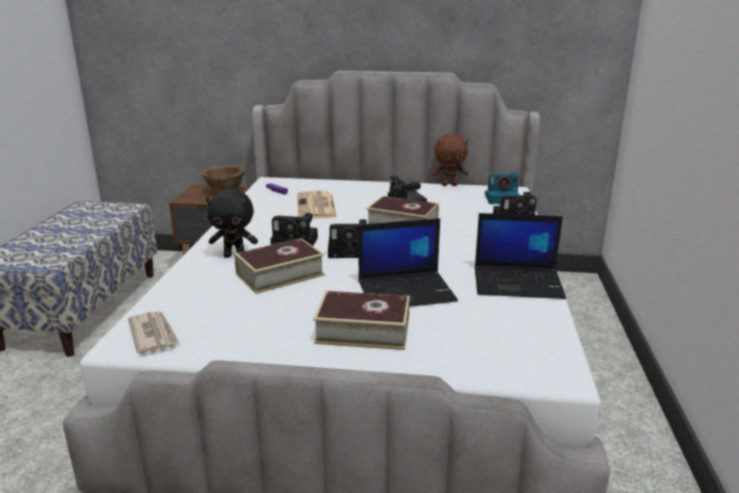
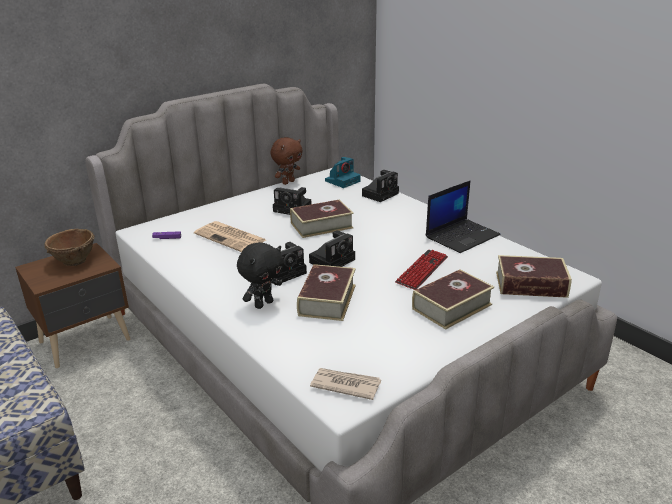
camera: 45 degrees left, 5 degrees up
laptop [358,218,458,307] -> keyboard [395,250,448,290]
none -> book [496,255,572,298]

